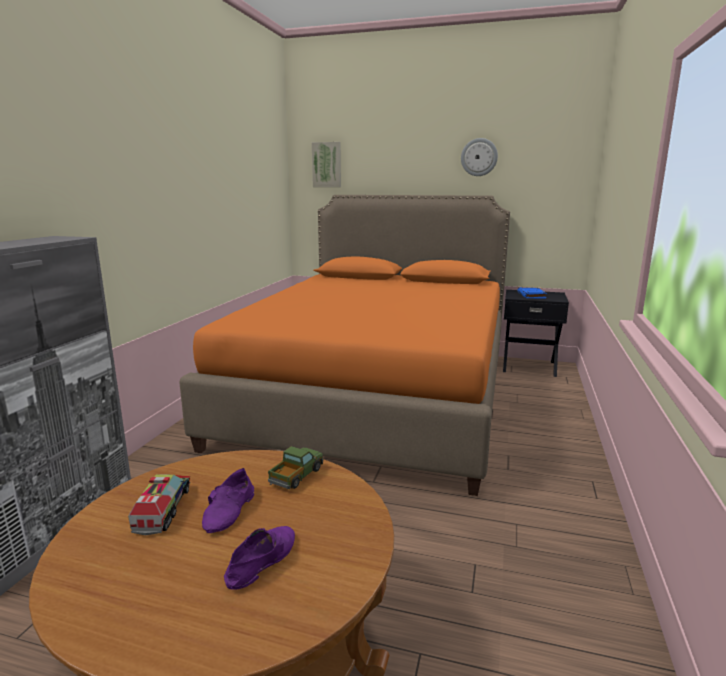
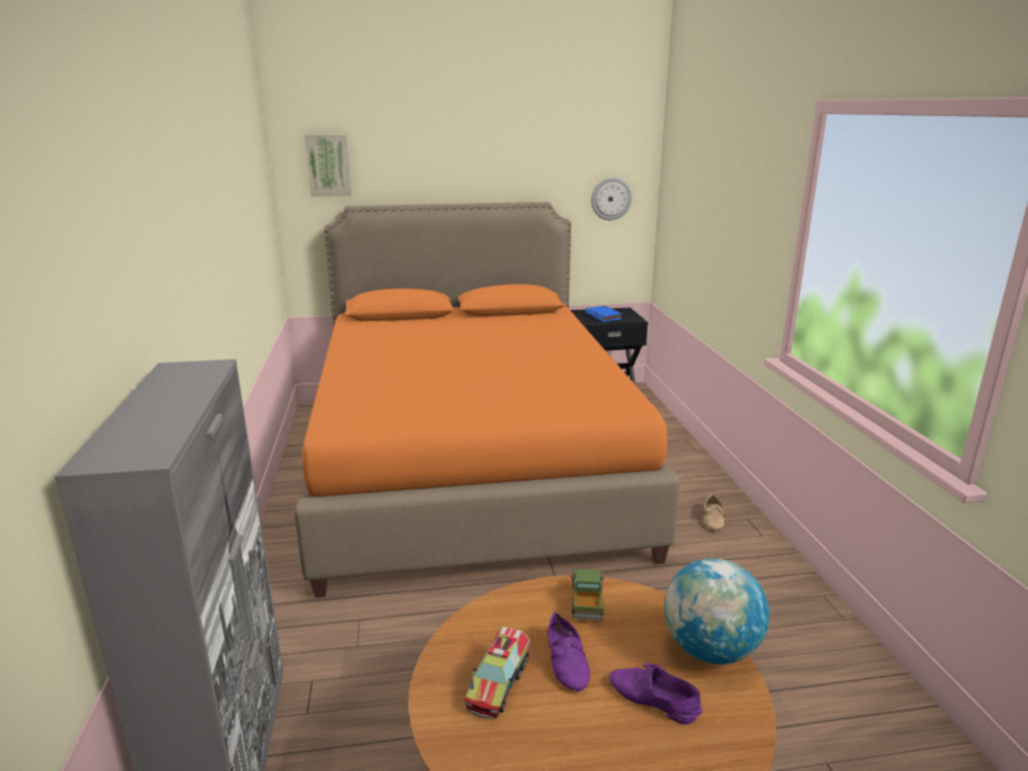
camera: 25 degrees left, 5 degrees up
toy truck [128,474,190,535] -> toy truck turned 135 degrees counterclockwise [464,626,530,719]
purple shoe [224,526,295,590] -> purple shoe turned 60 degrees counterclockwise [610,663,702,725]
wall clock [461,138,498,176] -> wall clock moved to [591,177,632,220]
none -> globe [664,558,769,664]
none -> beige shoe [703,494,724,531]

